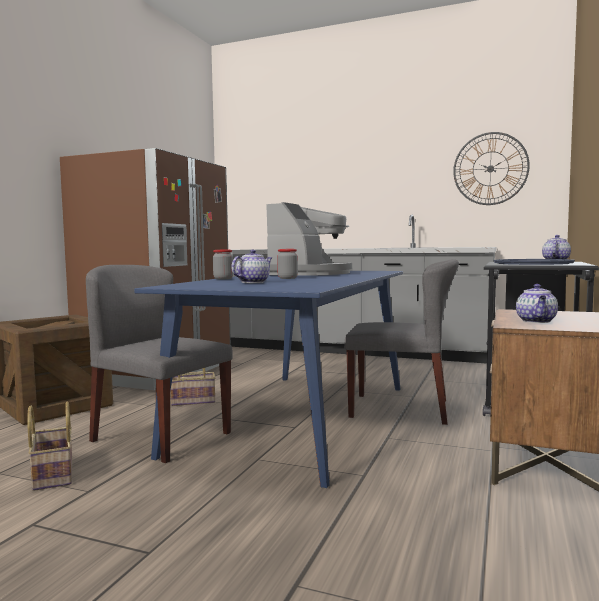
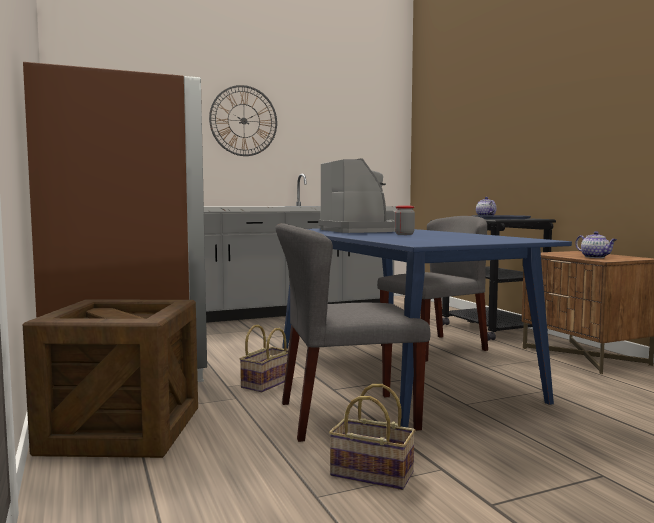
camera: 45 degrees left, 0 degrees up
jar [213,249,233,279] -> none
teapot [231,250,272,283] -> none
wall clock [453,132,530,205] -> wall clock moved to [209,85,277,156]

